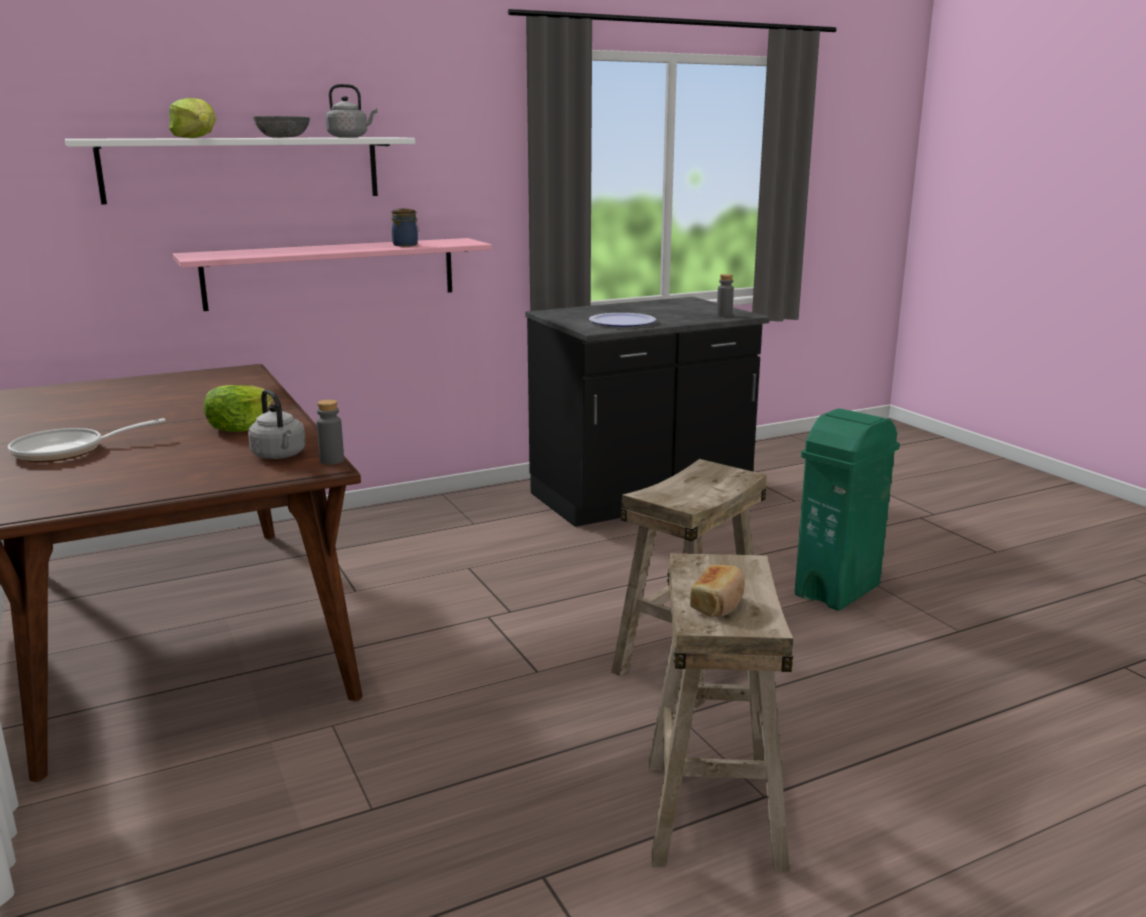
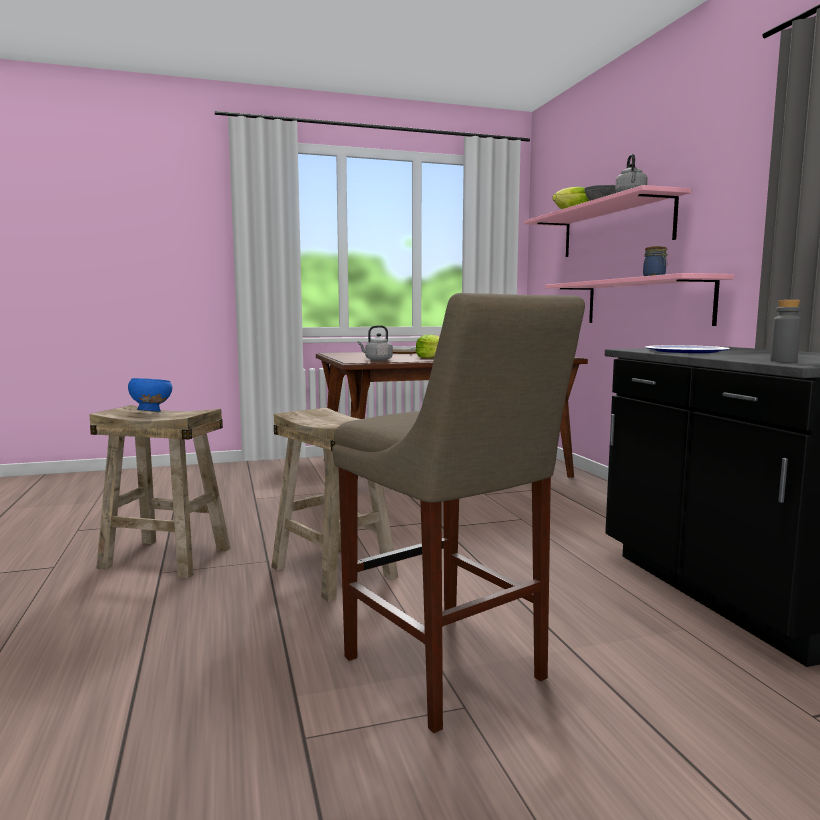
camera: 100 degrees right, 10 degrees down
white shelf [65,137,415,204] -> pink shelf [524,185,691,257]
grey bottle [316,400,344,465] -> none
bread [690,565,745,617] -> blue bowl [128,378,172,412]
green trash can [795,409,900,611] -> beige stool [332,293,585,733]

